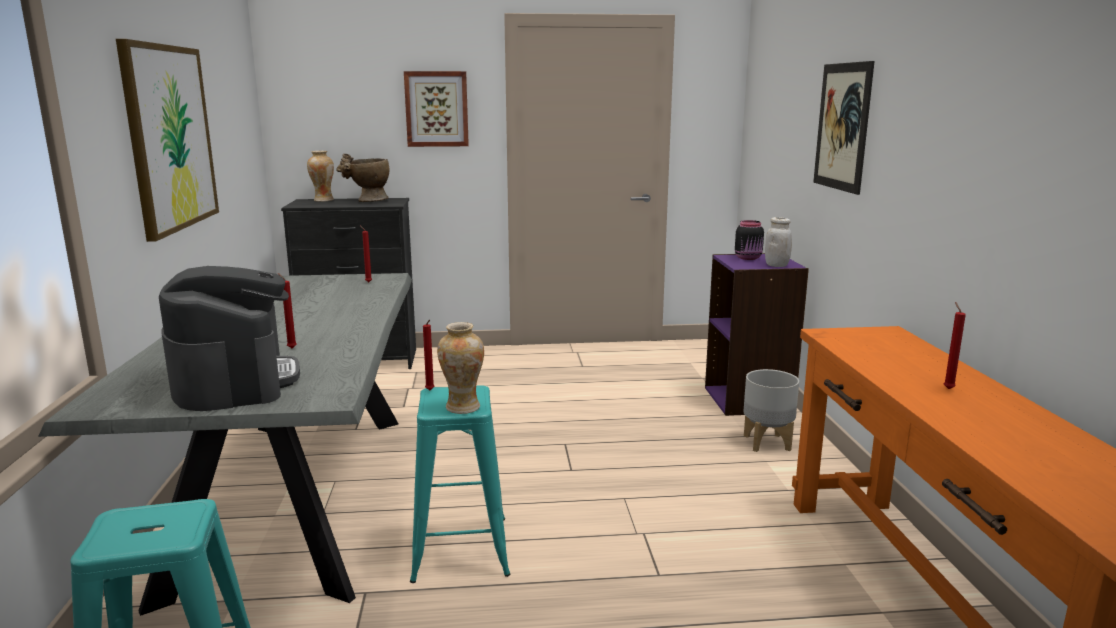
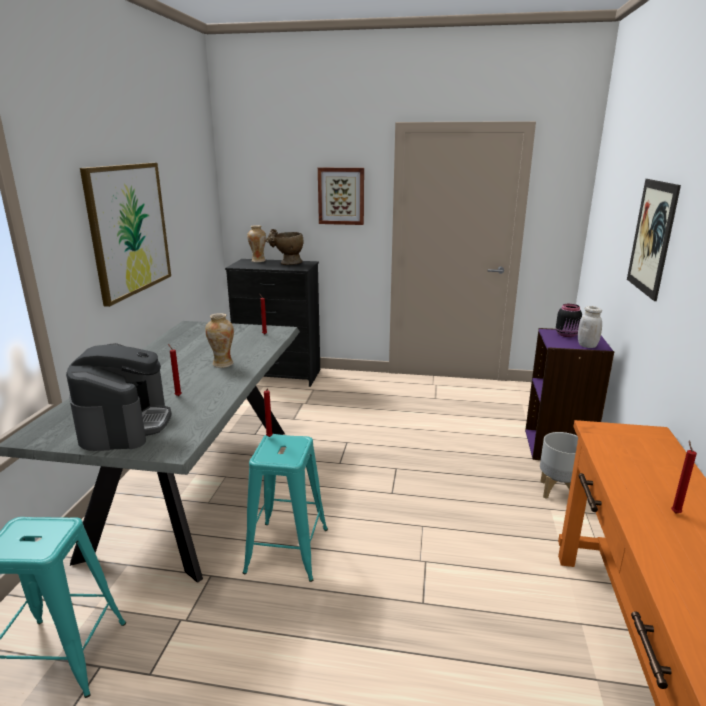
camera: 15 degrees right, 5 degrees up
vase [437,322,484,414] -> vase moved to [205,313,234,368]

